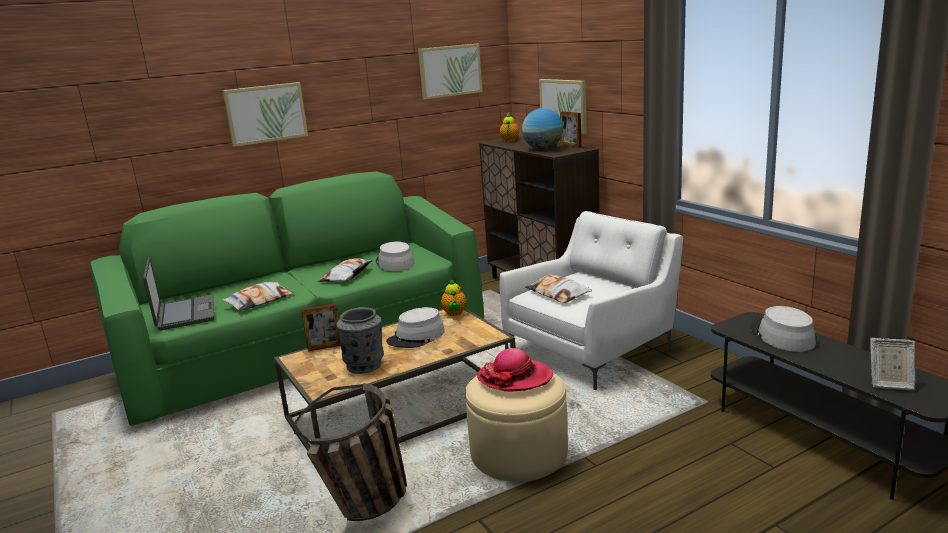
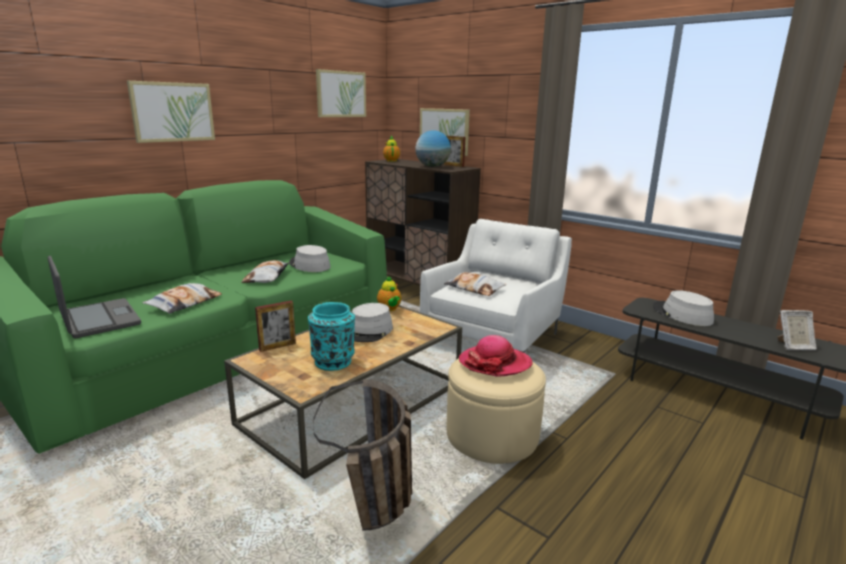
camera: 20 degrees left, 0 degrees up
grey vase [336,307,384,374] -> turquoise vase [308,302,355,371]

